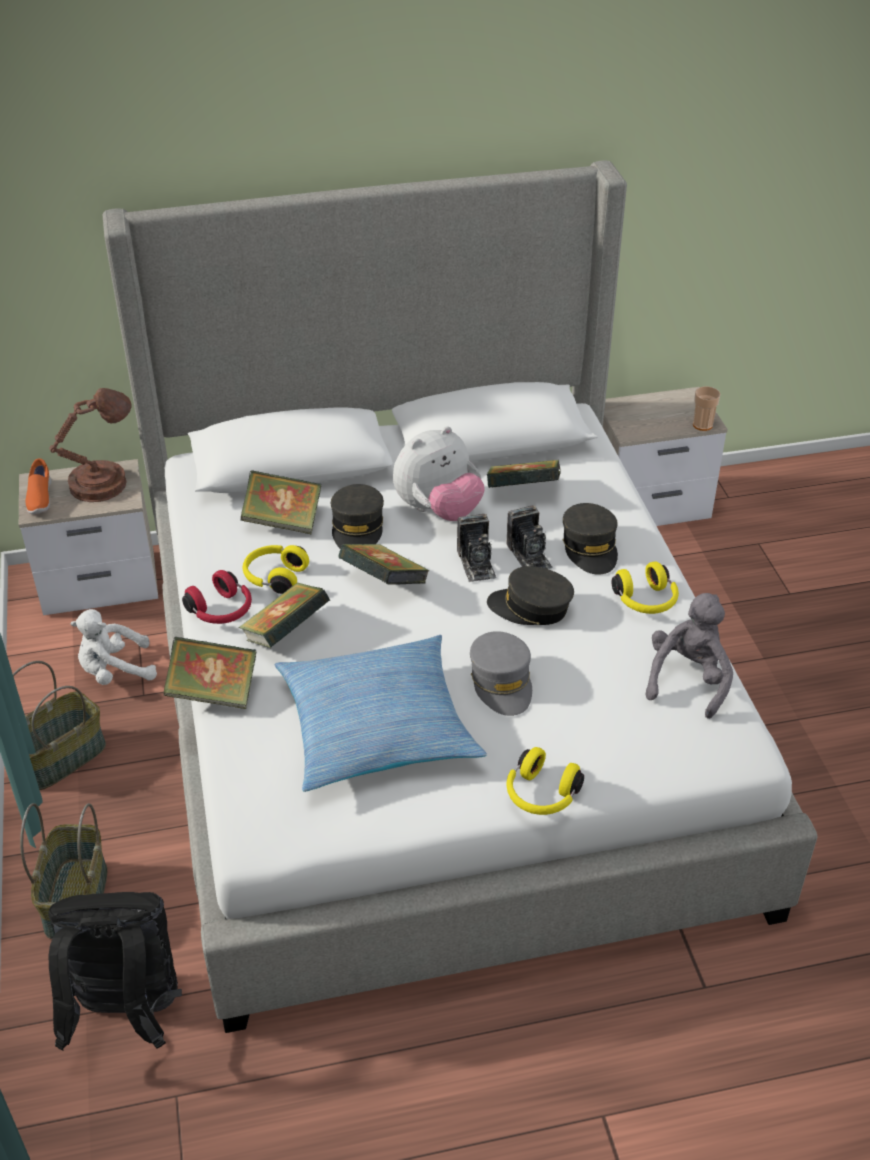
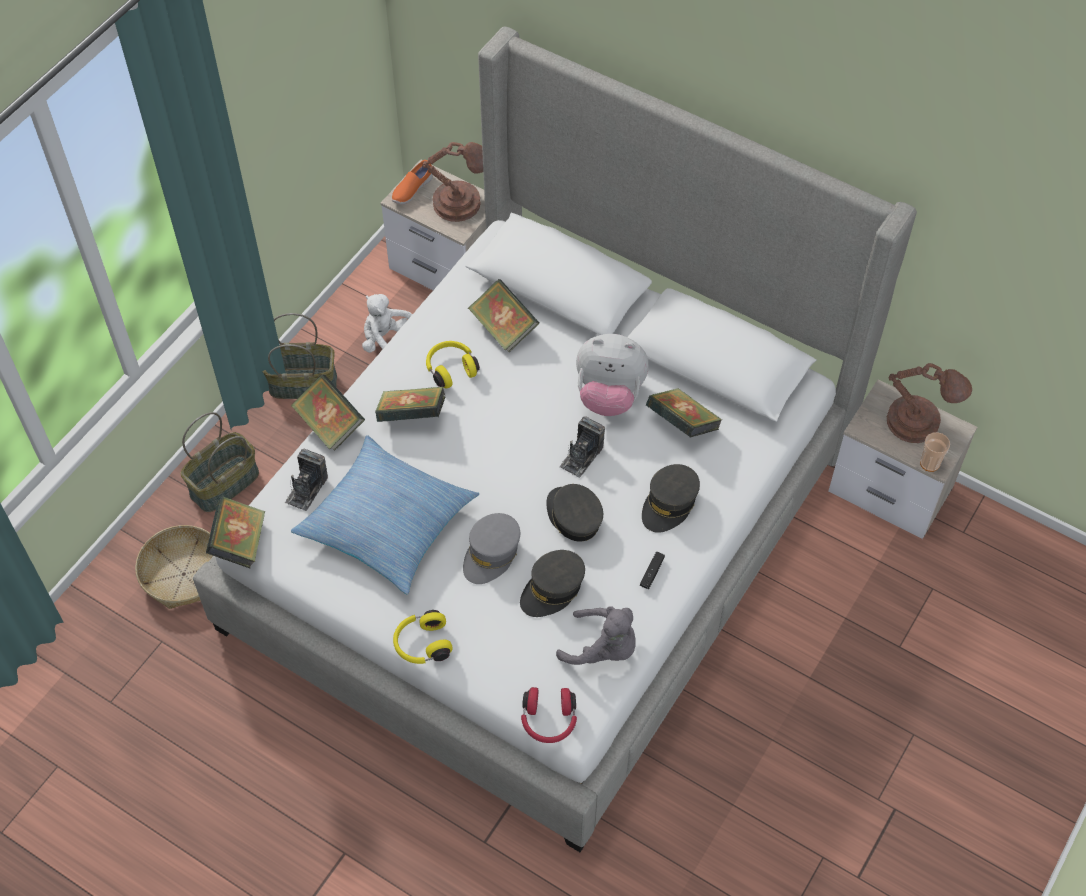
camera: 45 degrees right, 15 degrees up
black backpack [48,892,182,1051] -> basket [135,525,213,609]
red headphones [182,570,252,624] -> red headphones moved to [521,687,577,743]
grey cap [331,484,384,549] -> grey cap moved to [520,550,585,617]
book [338,544,429,585] -> book moved to [206,497,265,568]
camera [506,505,553,569] -> camera moved to [285,448,328,511]
yellow headphones [611,561,679,614] -> black game controller [640,552,665,589]
grey plush toy [645,593,733,719] -> grey plush toy turned 45 degrees clockwise [556,606,636,665]
none -> brown table lamp [887,363,972,443]

